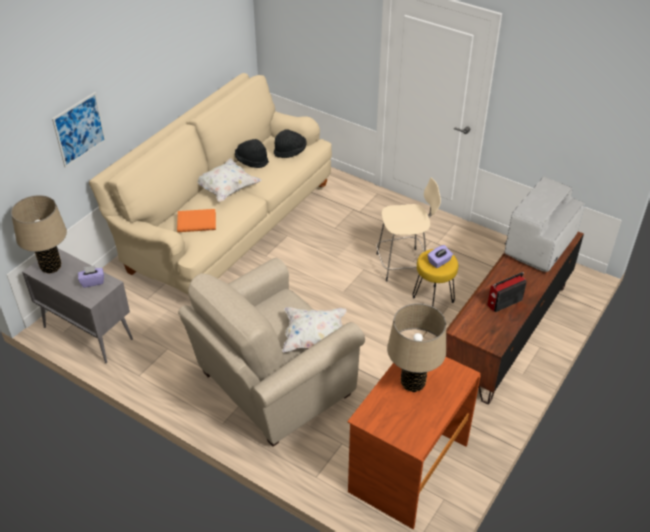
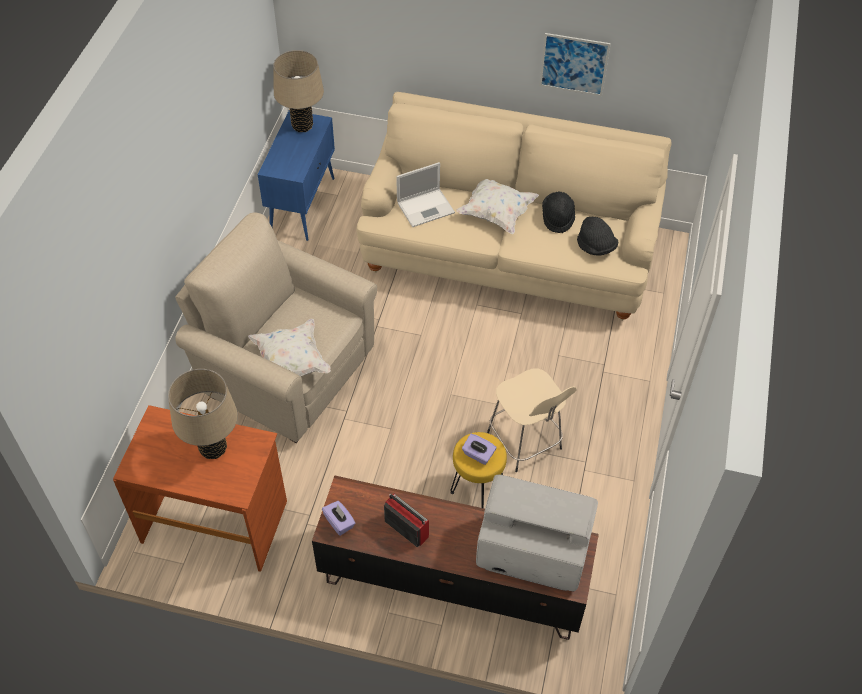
camera: 70 degrees right, 10 degrees up
grey cabinet [22,248,133,363] -> blue cabinet [258,110,335,241]
picture [52,92,106,168] -> picture moved to [539,33,611,96]
purple tissue box [78,265,104,288] -> purple tissue box moved to [322,501,355,536]
orange book [177,209,216,232] -> laptop [396,162,455,227]

